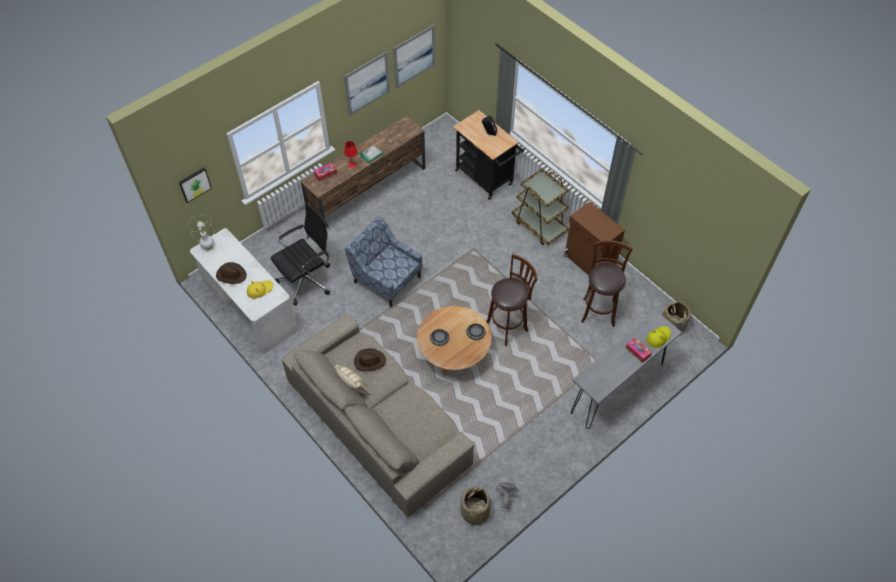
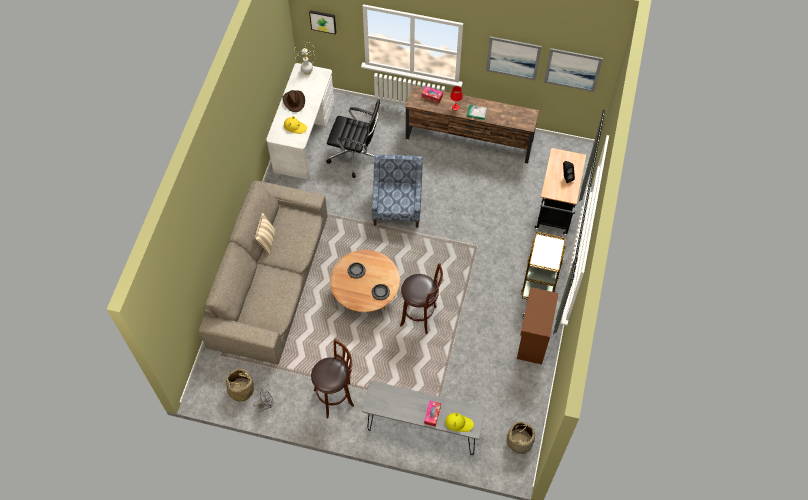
camera: 55 degrees right, 5 degrees up
brown hat [354,348,386,372] -> none
brown stool [581,240,633,327] -> brown stool moved to [311,339,354,418]

